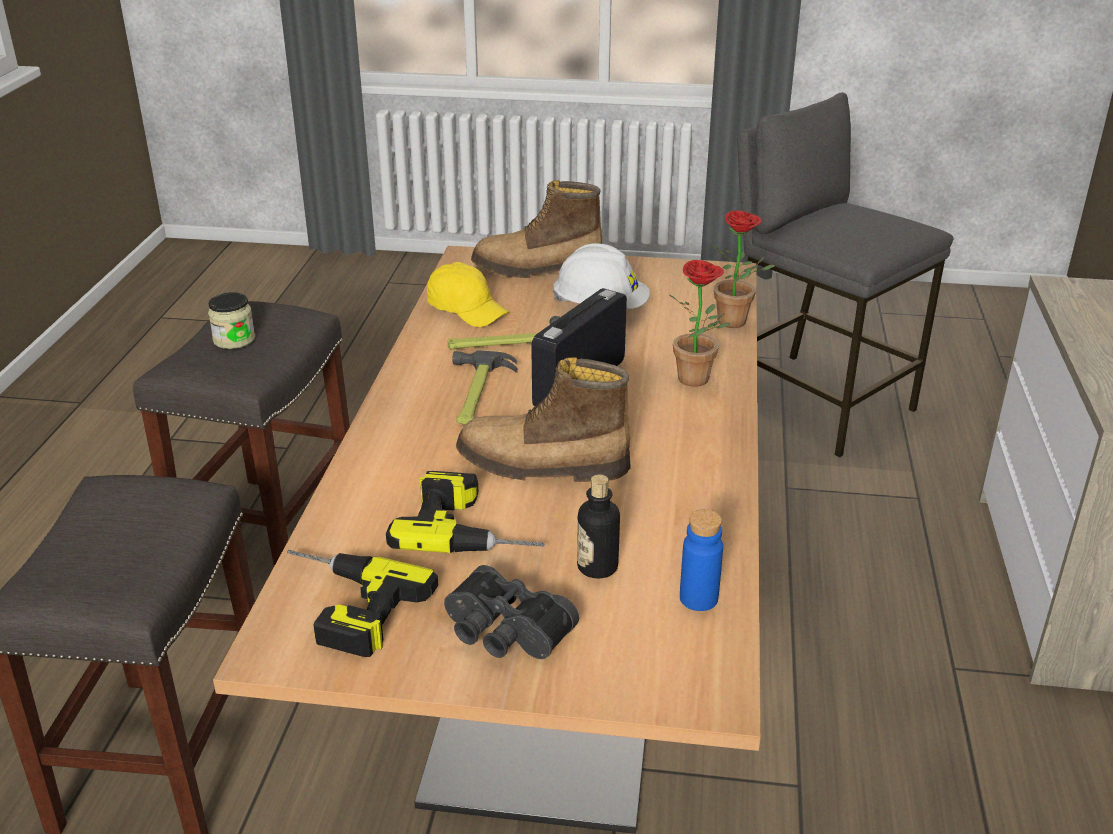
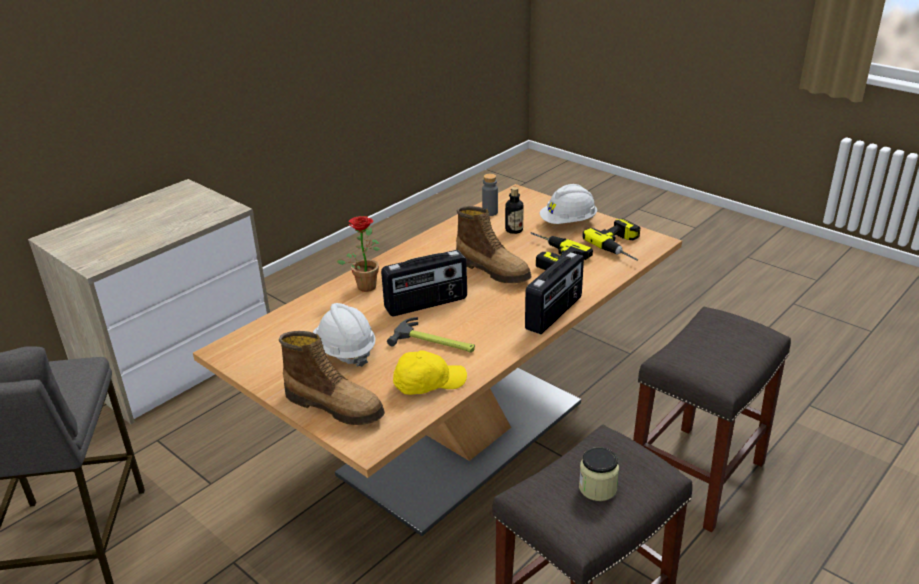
camera: 145 degrees left, 0 degrees up
yellow cap [427,262,509,327] -> yellow cap turned 90 degrees clockwise [393,350,467,395]
black binoculars [444,565,579,659] -> white hard hat [540,184,597,224]
hammer [452,350,517,425] -> none
blue bottle [680,509,723,611] -> grey bottle [482,174,498,216]
potted plant [711,210,775,328] -> none
none -> radio [525,252,584,334]

